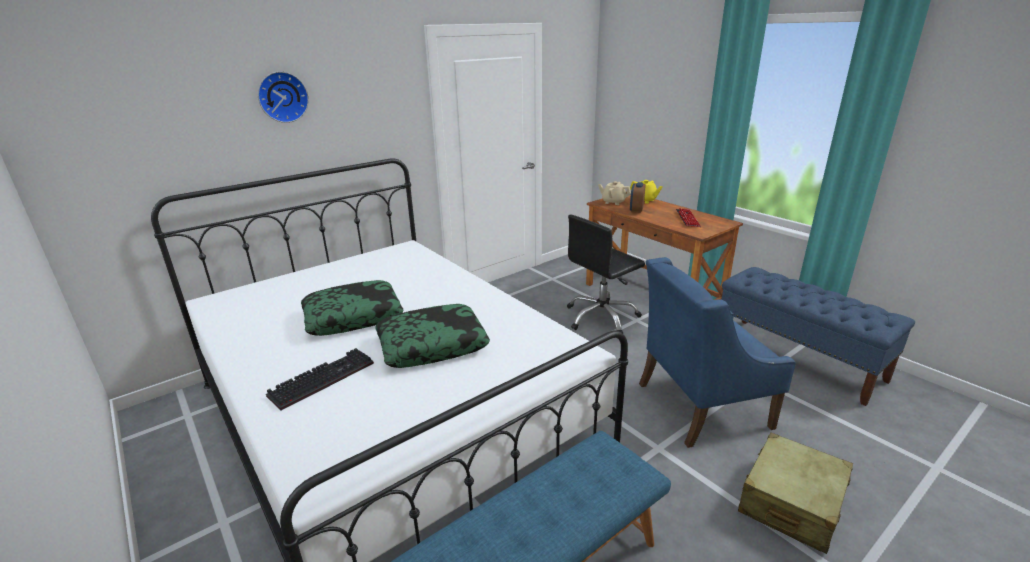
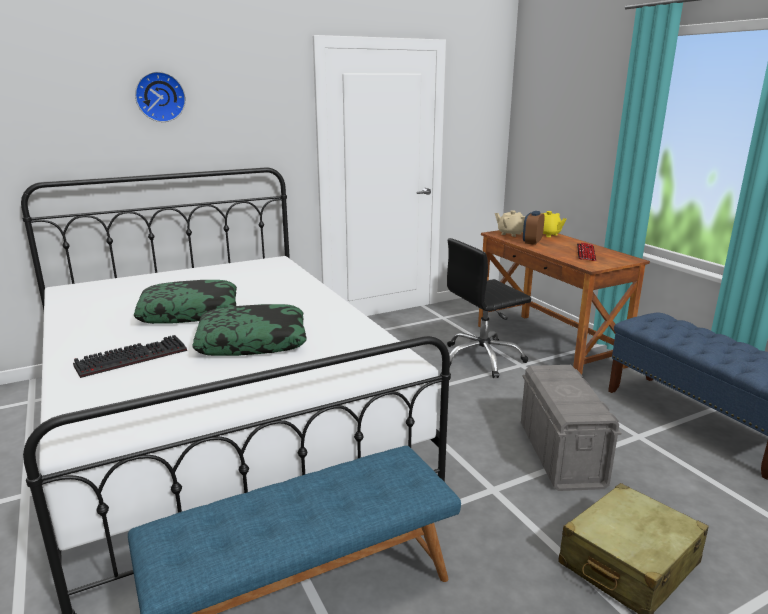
camera: 10 degrees right, 5 degrees down
blue armchair [639,257,796,448] -> grey storage box [521,365,621,491]

